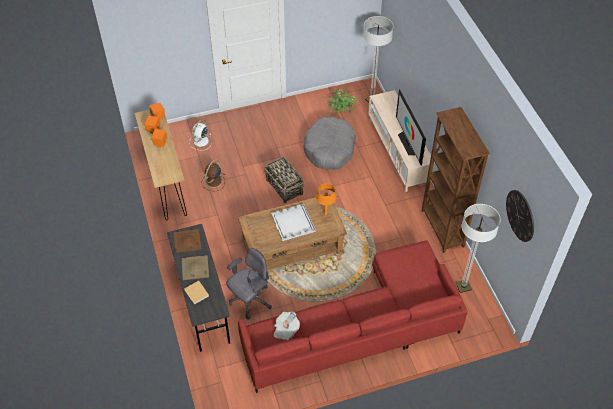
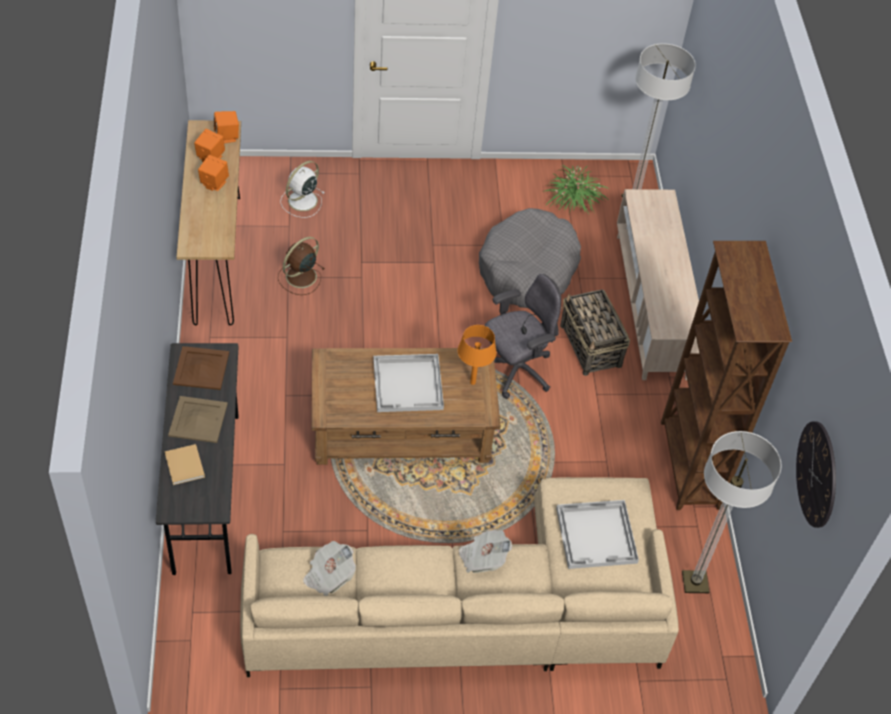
camera: 10 degrees right, 0 degrees up
grey office chair [226,248,272,320] -> grey office chair moved to [485,274,561,399]
red sofa [238,240,468,393] -> beige sofa [240,477,679,677]
basket [264,157,304,203] -> basket moved to [560,289,630,376]
television [396,89,426,166] -> none
none -> newspaper [458,530,512,573]
none -> white tray [556,500,639,569]

